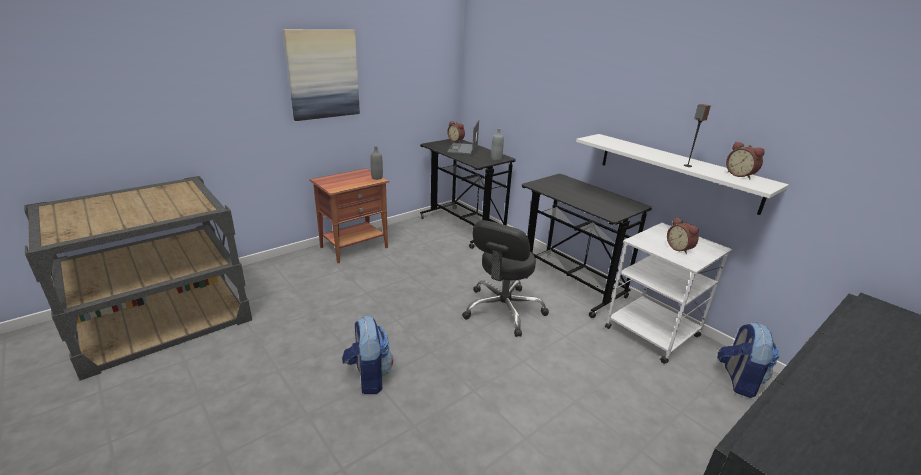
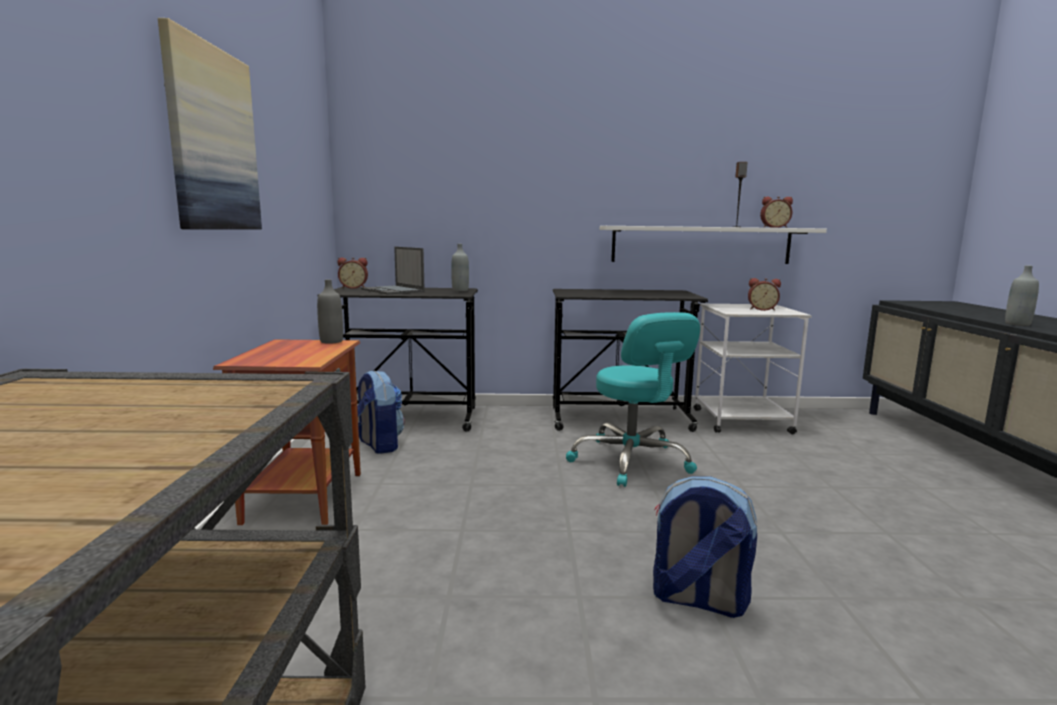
camera: 50 degrees left, 15 degrees down
black office chair [462,220,549,337] -> turquoise office chair [566,312,700,487]
backpack [718,322,779,398] -> backpack moved to [357,370,404,454]
none -> grey bottle [1005,265,1039,326]

